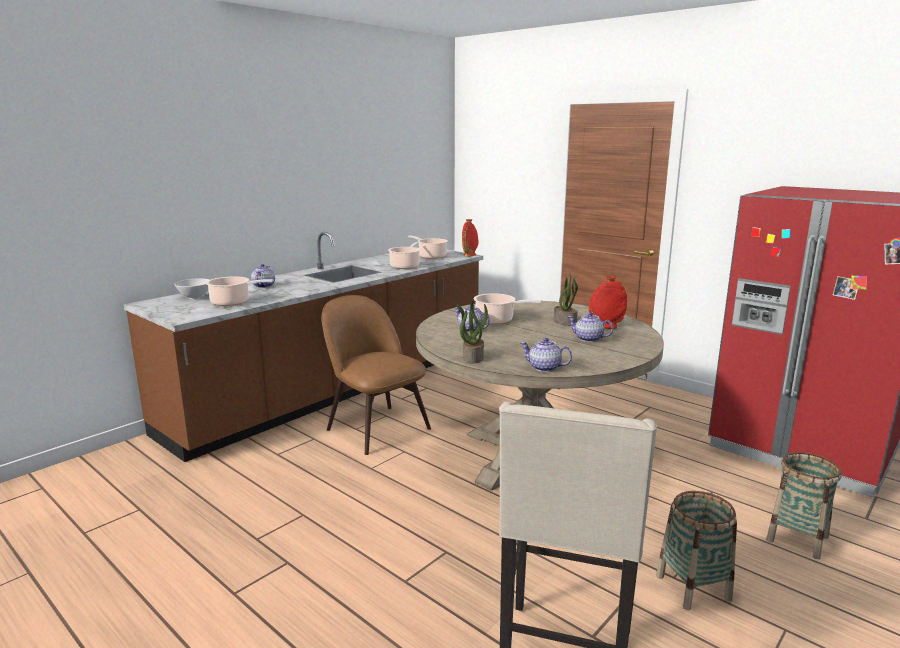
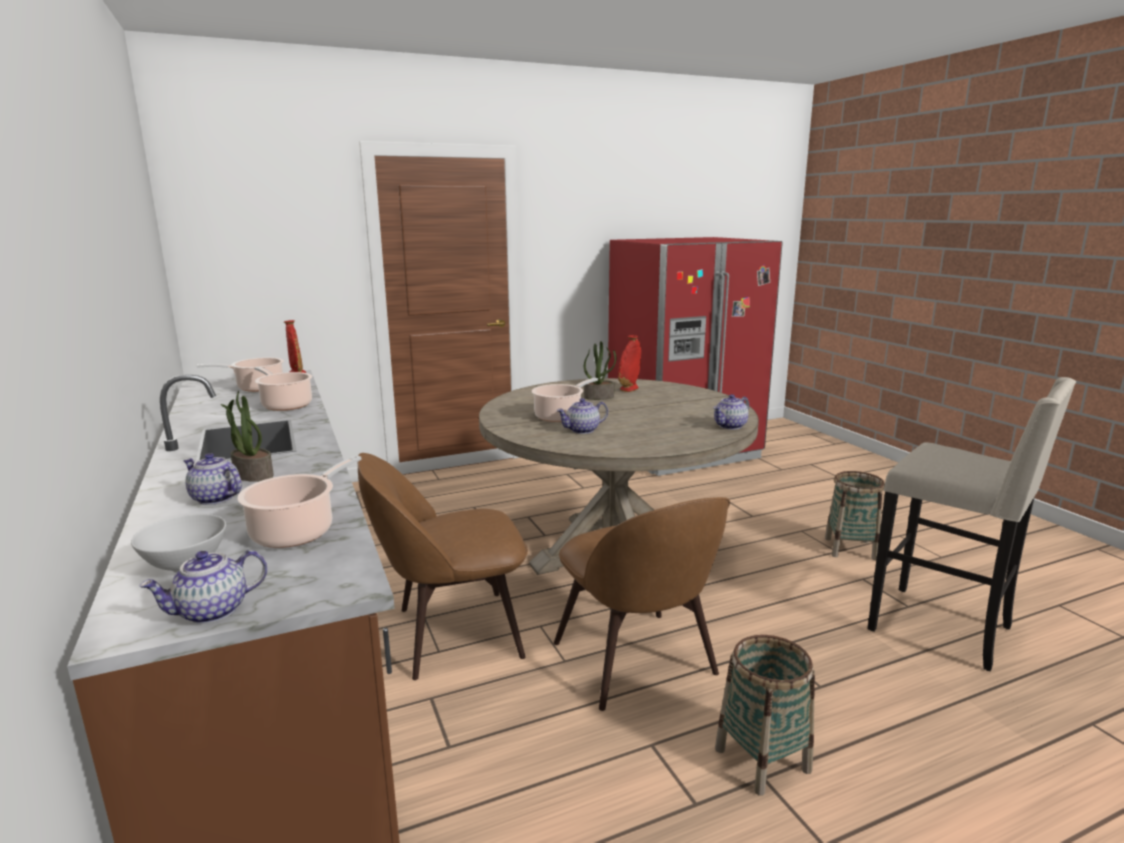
camera: 65 degrees left, 0 degrees up
potted plant [457,299,488,364] -> potted plant moved to [221,391,274,482]
teapot [568,312,614,342] -> teapot moved to [139,550,267,624]
basket [766,452,842,559] -> basket moved to [715,635,815,796]
none -> brown chair [554,497,730,711]

